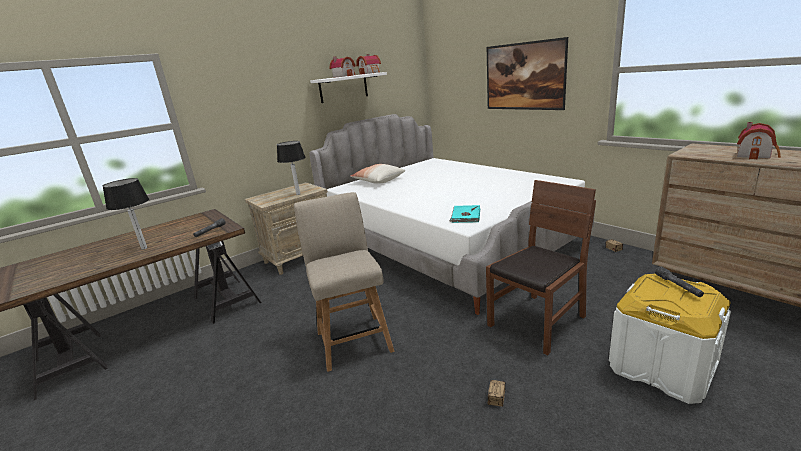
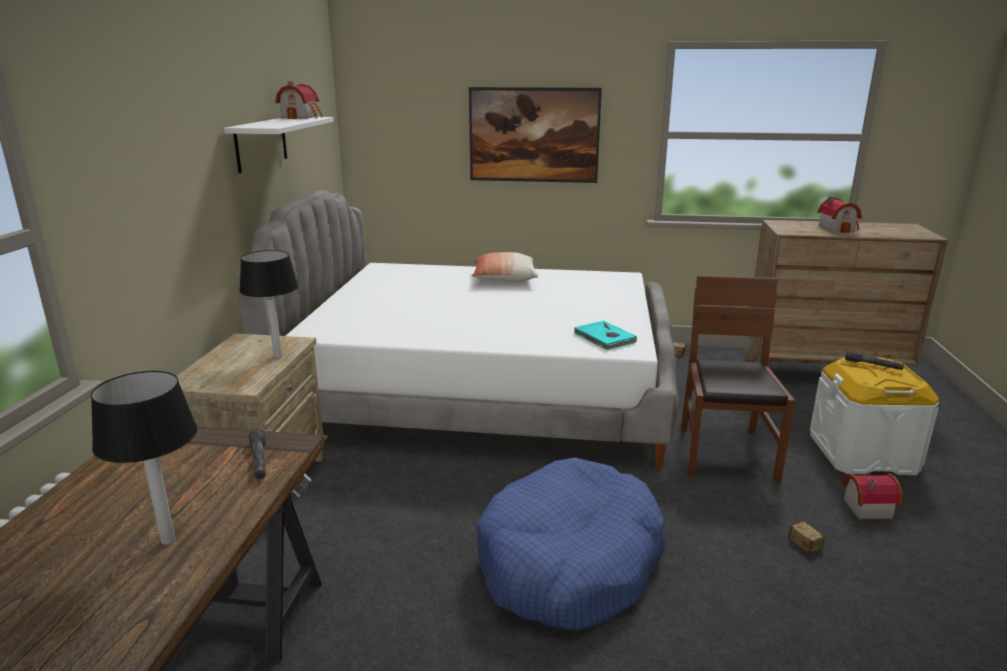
camera: 45 degrees left, 0 degrees up
beige chair [294,192,394,372] -> blue dog bed [477,457,665,631]
toy house [330,57,356,78] -> toy house moved to [842,474,903,519]
pillow [350,164,405,183] -> pillow moved to [472,252,538,282]

